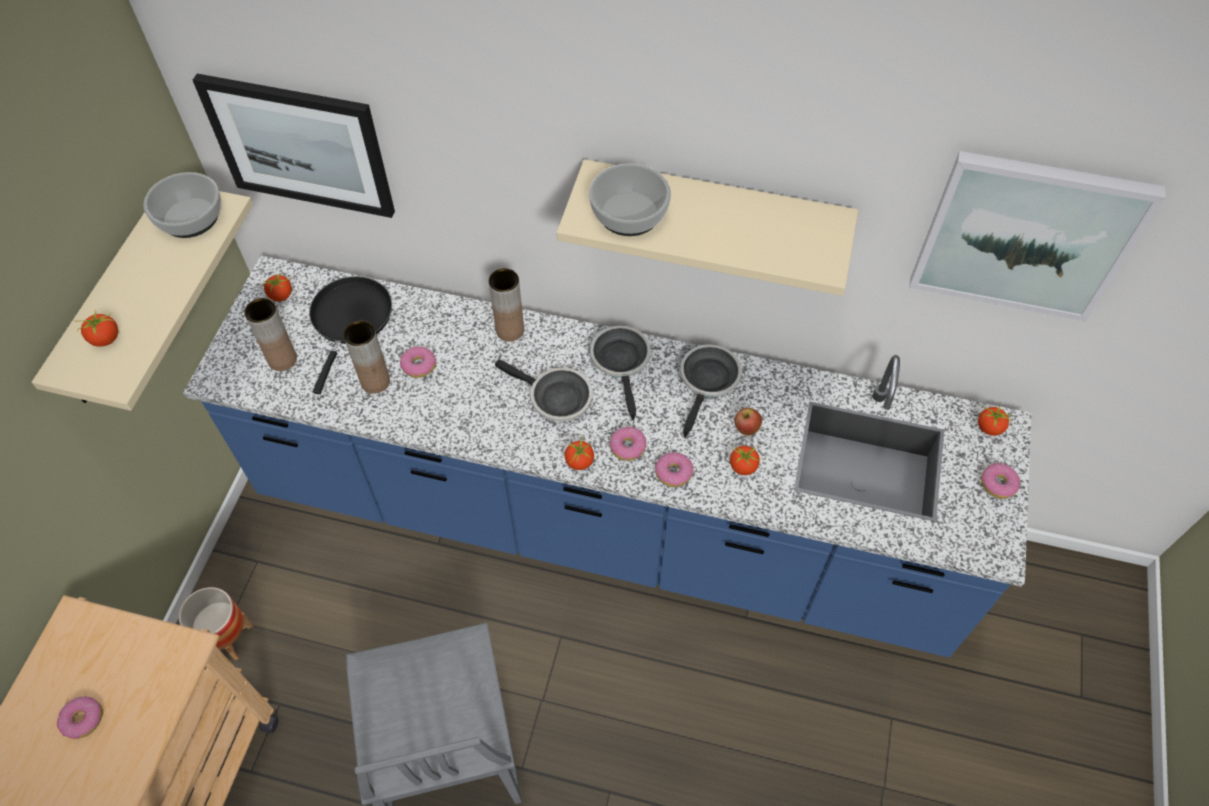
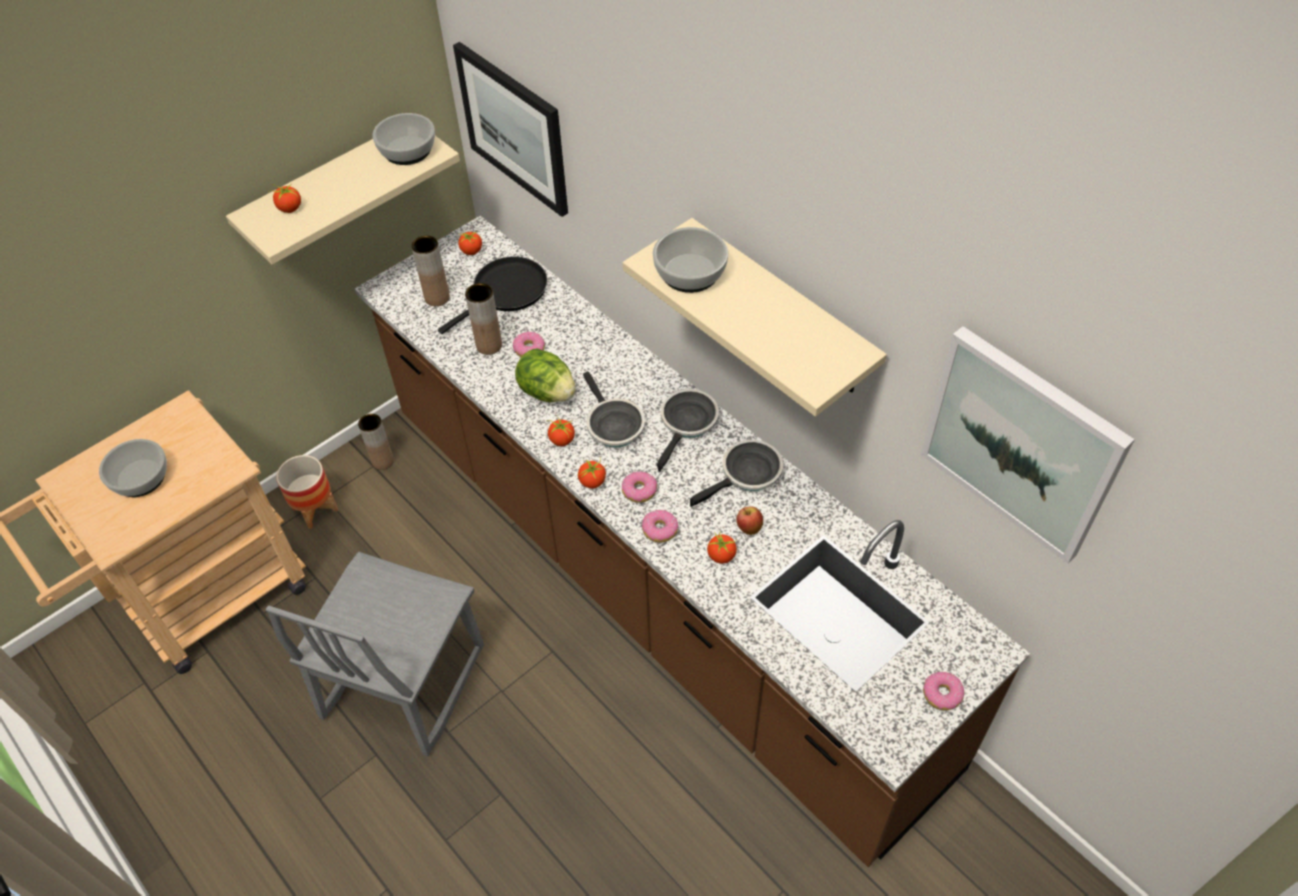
camera: 35 degrees right, 5 degrees down
donut [57,696,103,739] -> bowl [99,439,167,497]
blue counter [183,256,1031,658] -> brown counter [354,216,1030,867]
brown vase [489,268,524,341] -> brown vase moved to [358,414,394,470]
tomato [978,404,1012,436] -> tomato moved to [547,414,575,446]
none -> lettuce [515,348,576,402]

